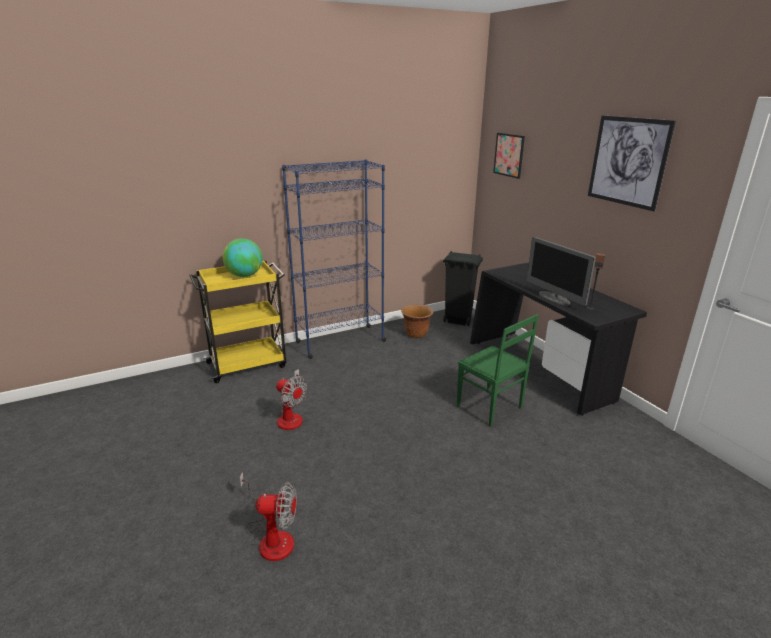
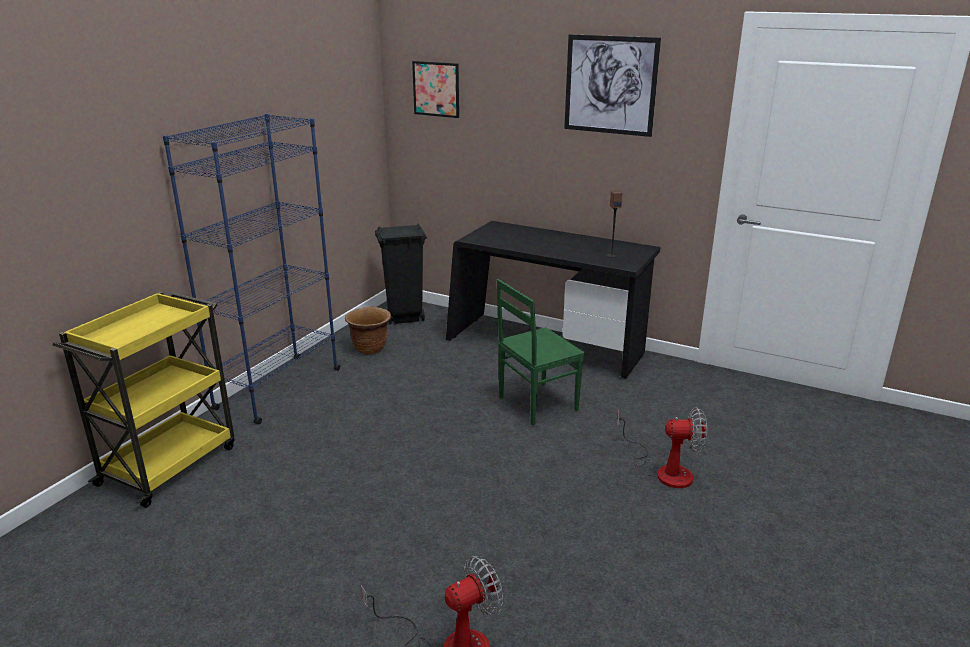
camera: 35 degrees left, 0 degrees up
globe [223,238,263,277] -> none
fan [276,369,307,430] -> fan moved to [617,407,707,488]
green chair [457,314,539,427] -> green chair turned 135 degrees clockwise [497,279,585,426]
monitor [527,237,596,306] -> none

